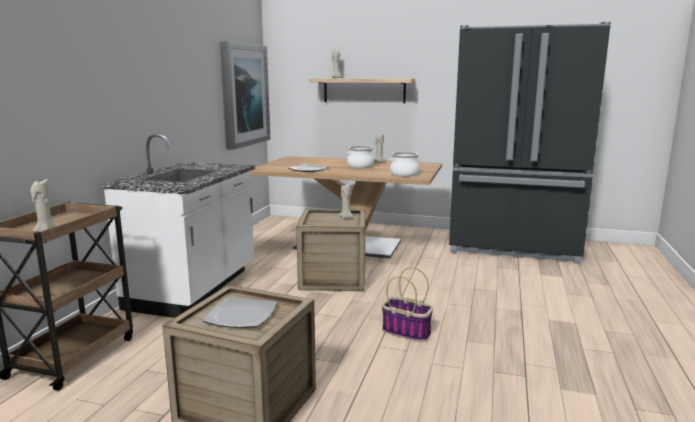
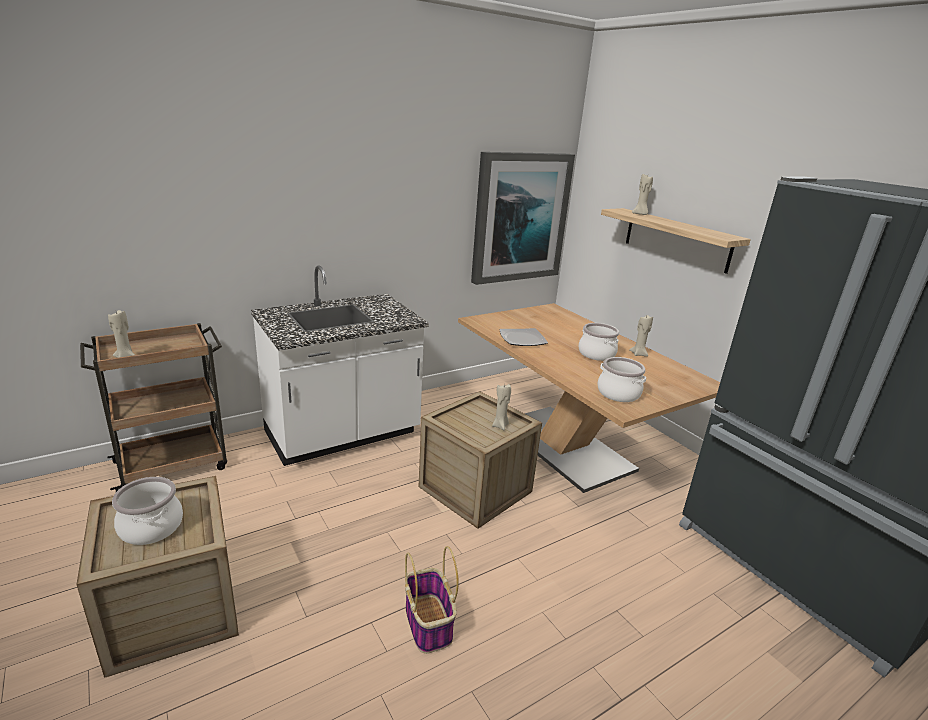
camera: 40 degrees right, 10 degrees up
plate [202,297,277,328] -> cooking pot [112,477,183,545]

